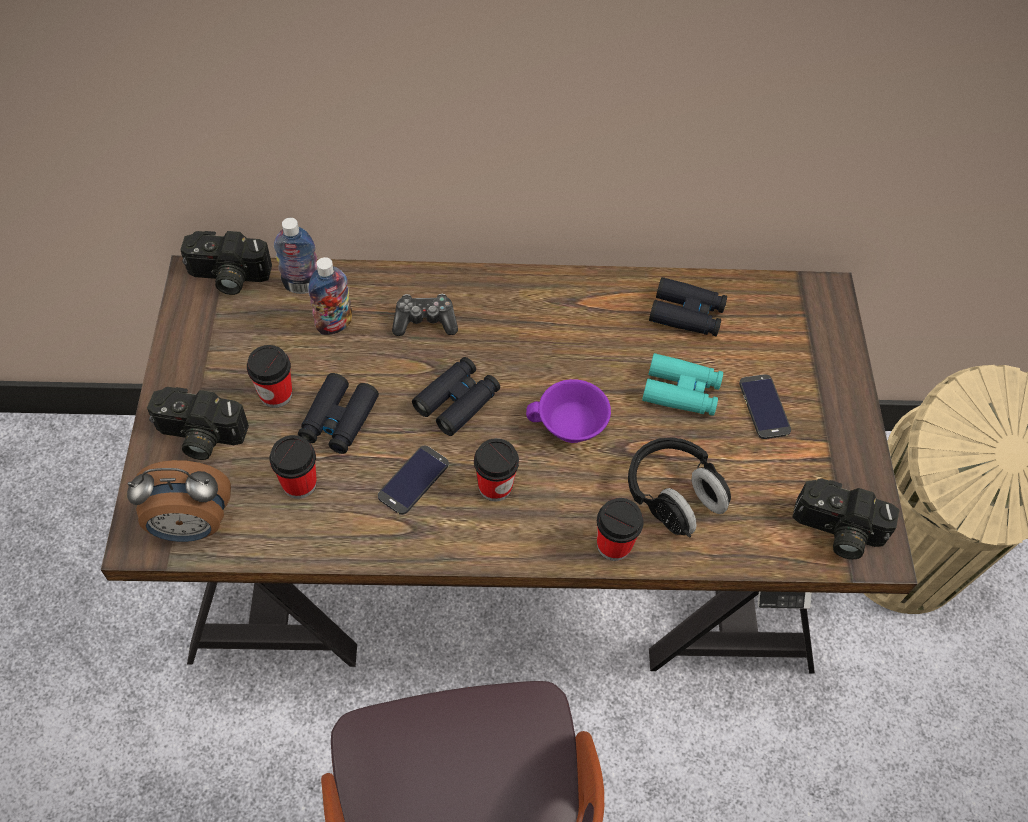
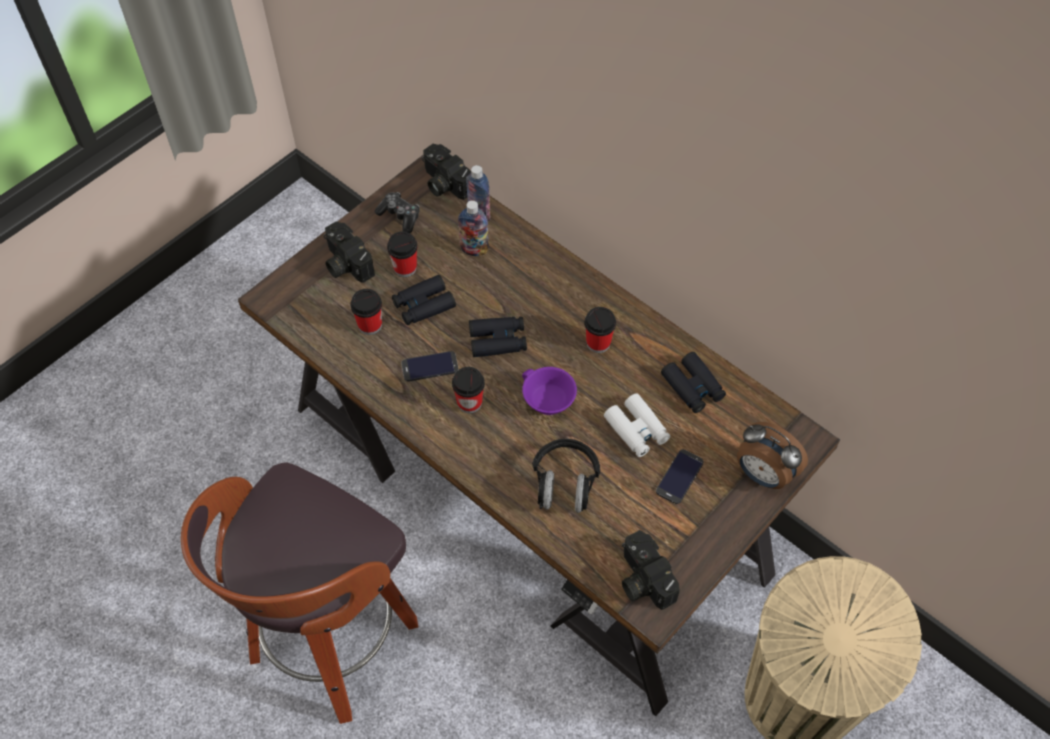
camera: 45 degrees right, 0 degrees up
alarm clock [127,460,231,542] -> alarm clock moved to [737,422,808,489]
game controller [392,294,458,336] -> game controller moved to [375,192,420,233]
cup [597,498,644,561] -> cup moved to [584,307,616,353]
turquoise binoculars [642,353,723,416] -> white binoculars [604,393,670,457]

